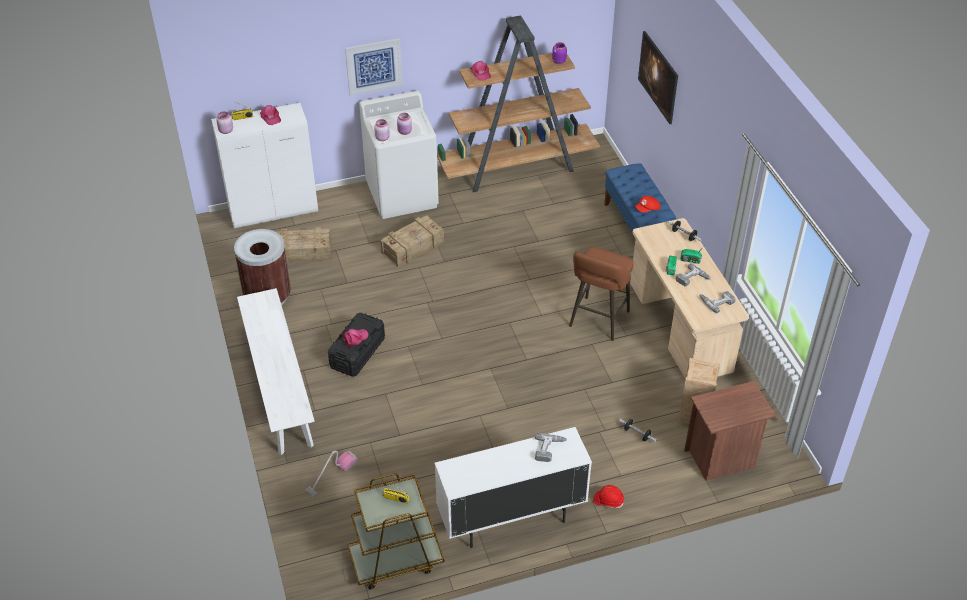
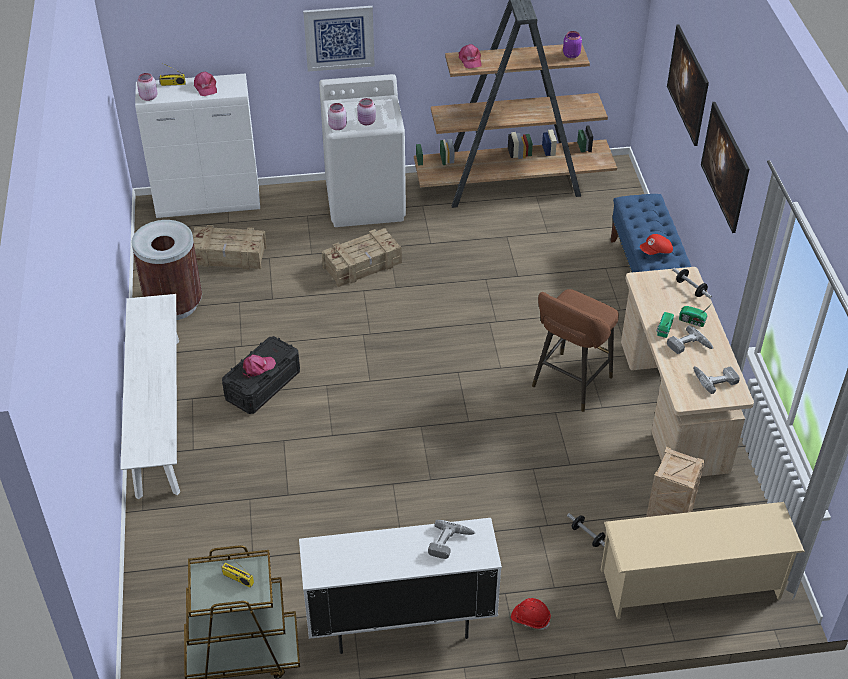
camera: 10 degrees right, 0 degrees up
vacuum cleaner [306,451,358,497] -> none
brown nightstand [684,381,776,481] -> beige shoe rack [601,502,805,619]
none -> picture [701,102,749,233]

